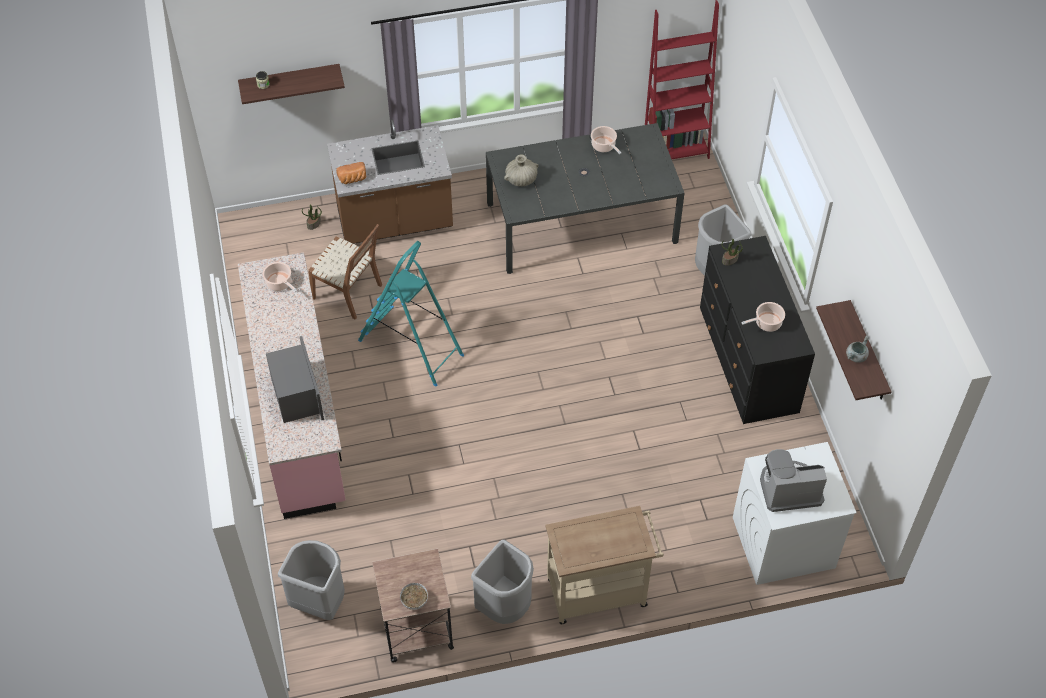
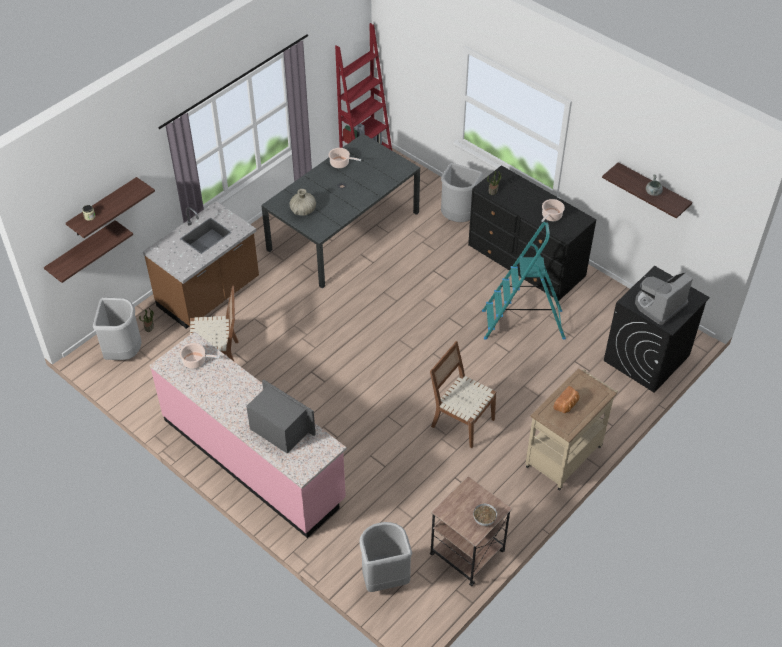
camera: 35 degrees left, 5 degrees down
bread [336,162,366,184] -> bread moved to [554,386,579,413]
turquoise step ladder [358,241,464,387] -> turquoise step ladder moved to [482,222,566,339]
grey trash can [471,540,534,624] -> grey trash can moved to [93,298,142,360]
white washing machine [733,442,857,585] -> black washing machine [604,266,710,393]
none -> shelf [44,220,133,283]
none -> chair [430,341,496,448]

